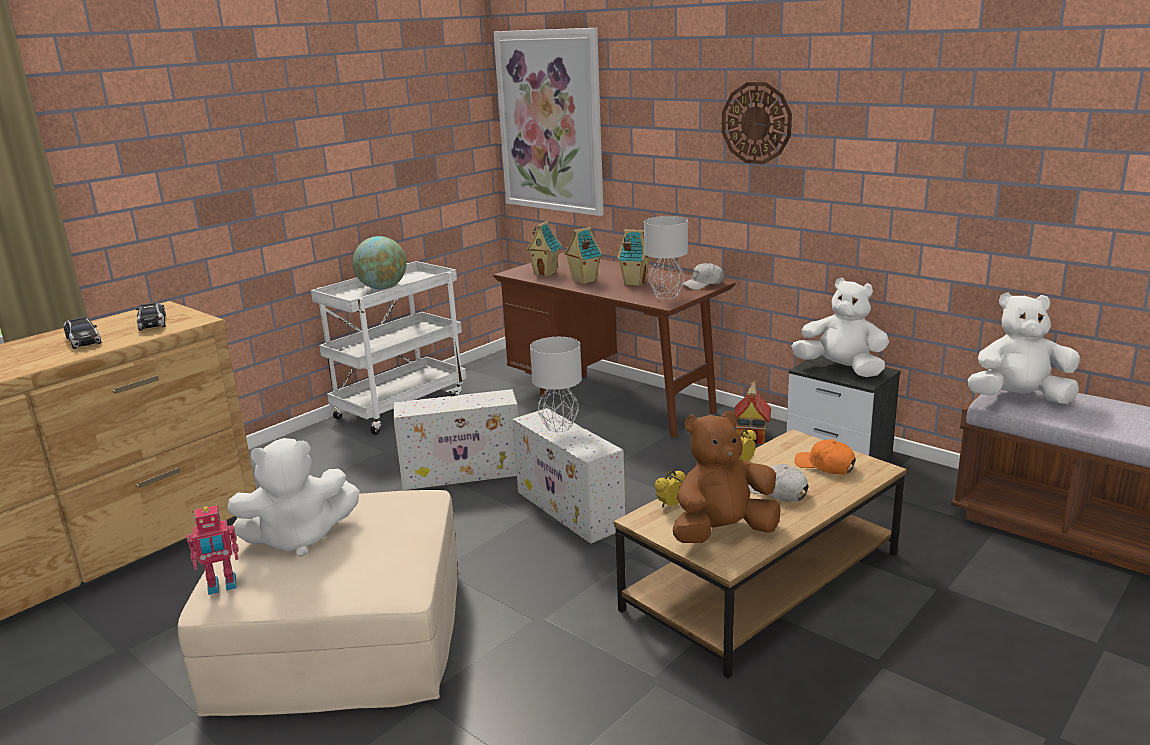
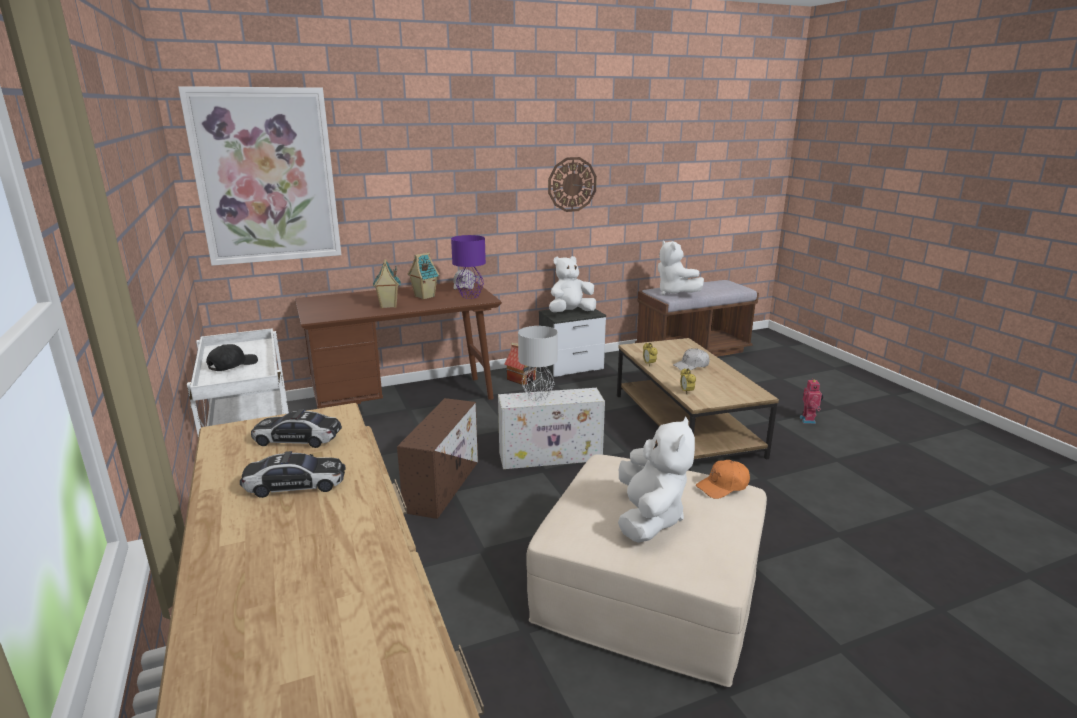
camera: 65 degrees left, 0 degrees up
toy robot [187,505,239,595] -> toy robot moved to [800,378,823,424]
globe [353,236,407,289] -> black cap [206,344,258,371]
white storage box [393,389,518,490] -> brown storage box [397,398,478,519]
toy house [526,221,562,277] -> none
grey table lamp [644,216,688,299] -> purple table lamp [451,235,486,299]
brown plush toy [673,411,781,543] -> none
wall clock [722,82,792,164] -> wall clock moved to [548,157,597,212]
orange cap [794,439,856,475] -> orange cap moved to [696,460,750,499]
white plush toy [968,292,1080,404] -> white plush toy turned 60 degrees counterclockwise [658,241,704,295]

